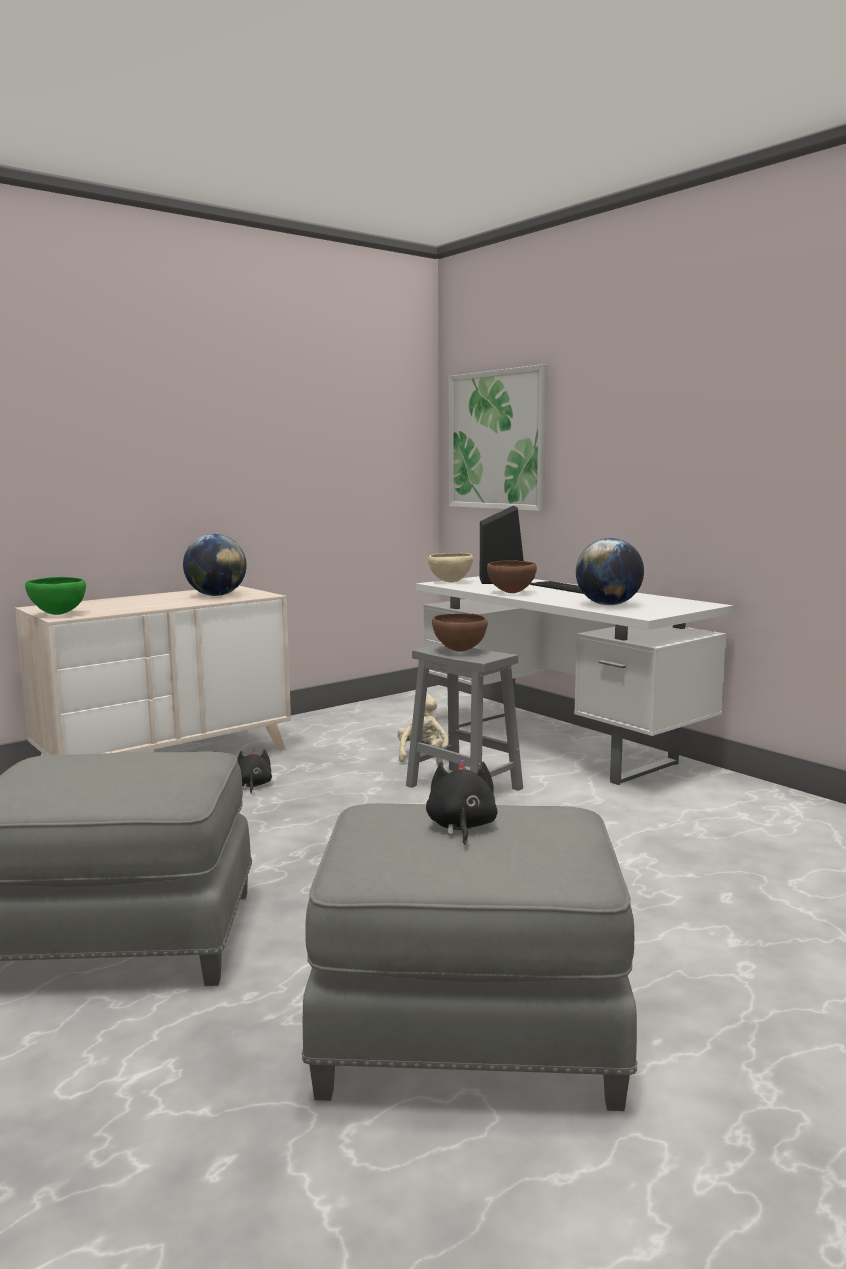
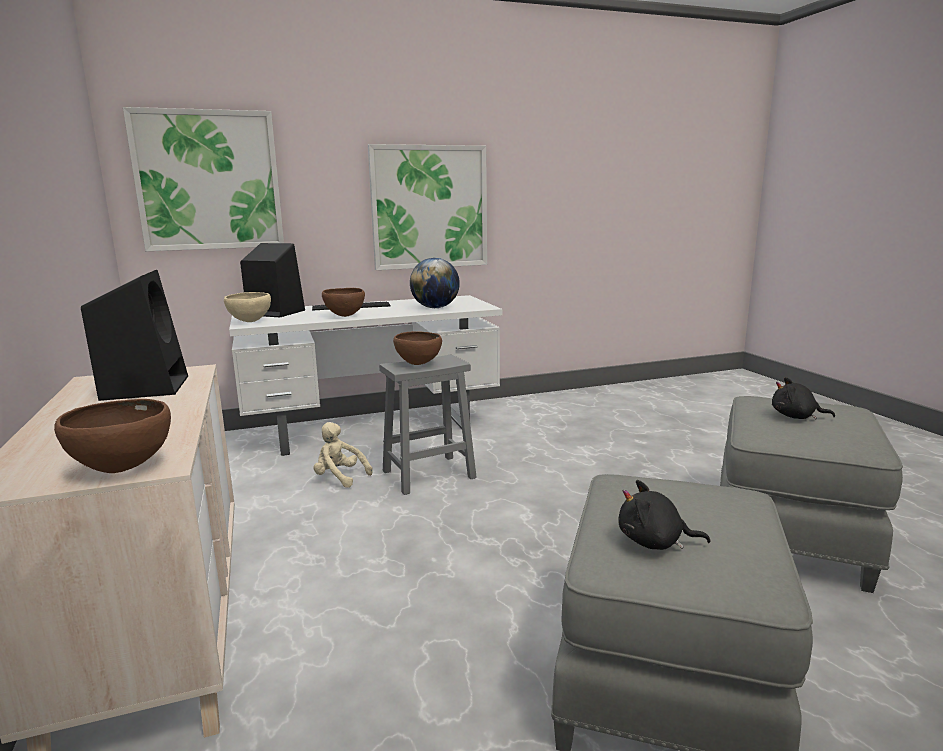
camera: 70 degrees left, 5 degrees up
green bowl [25,577,86,615] -> brown bowl [54,399,171,473]
globe [183,534,247,596] -> black speaker [81,270,188,401]
black plush toy [237,749,272,793] -> black plush toy moved to [619,480,710,550]
none -> picture [368,144,487,270]

